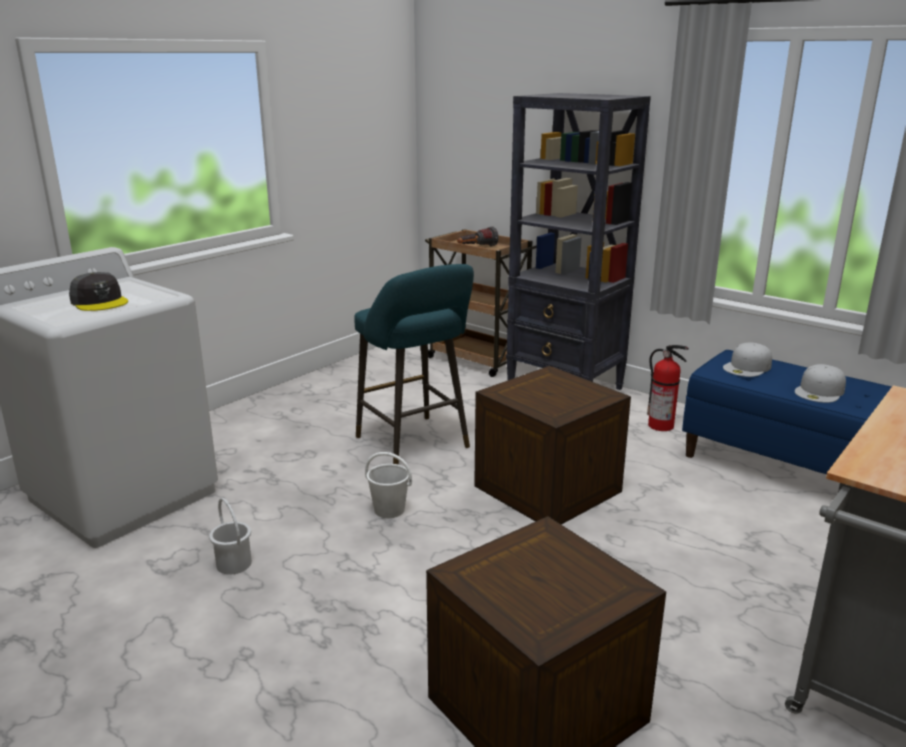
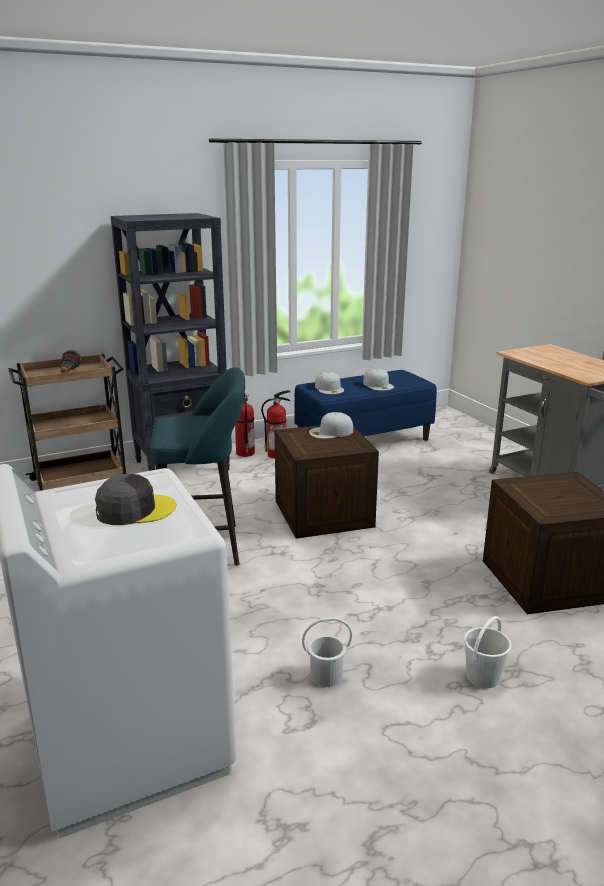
camera: 65 degrees left, 0 degrees up
white bucket [365,452,412,518] -> white bucket moved to [464,616,511,688]
none -> fire extinguisher [235,395,255,457]
none -> white cap [309,412,353,439]

